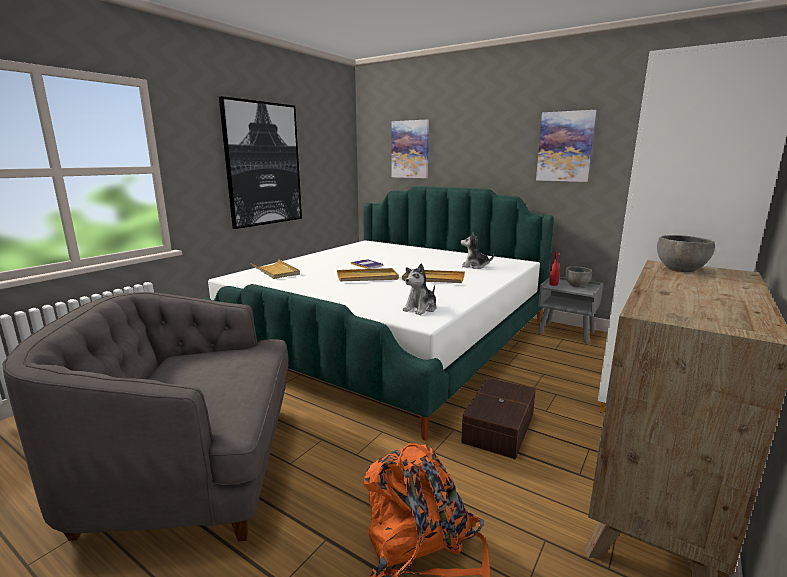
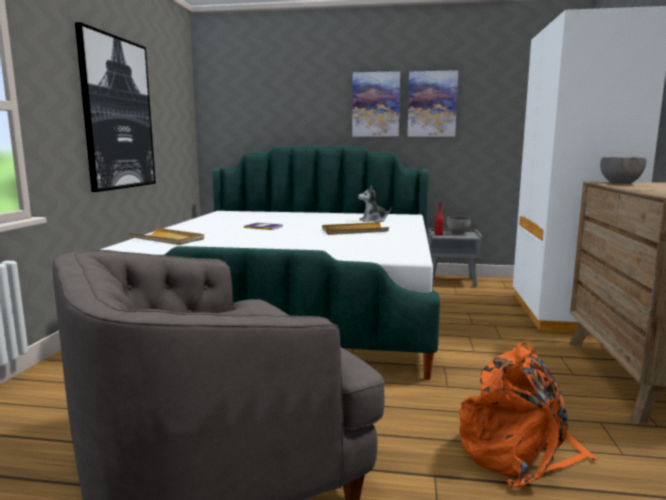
camera: 25 degrees left, 5 degrees down
beige tray [337,268,399,281] -> none
picture [392,119,429,178] -> picture moved to [352,71,400,137]
plush toy [403,263,437,315] -> none
brown storage box [461,378,536,459] -> none

